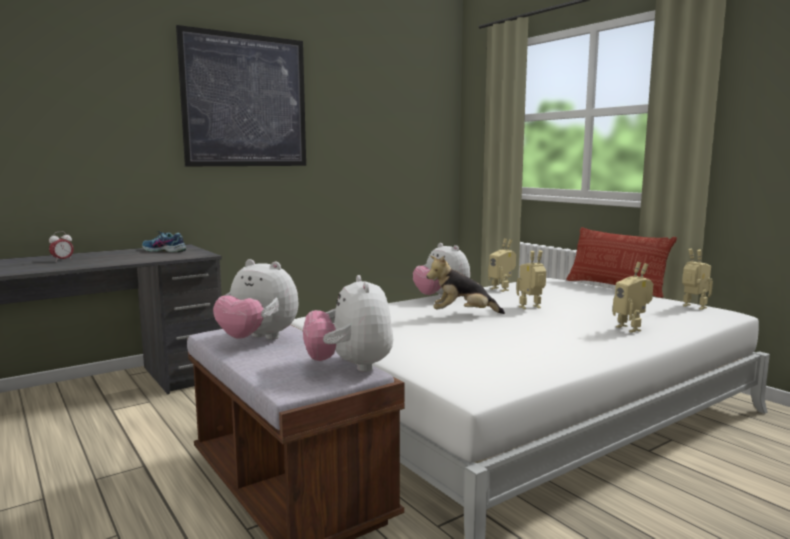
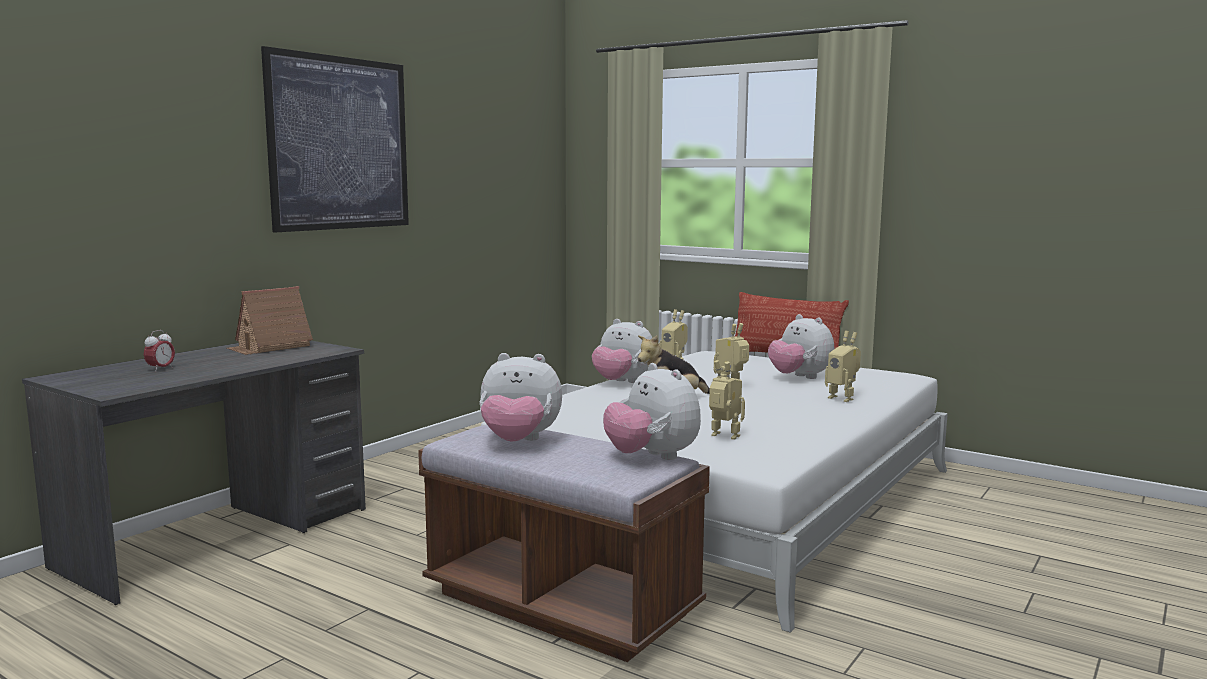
camera: 20 degrees left, 0 degrees up
shoe [142,231,186,252] -> toy house [227,286,313,355]
toy robot [682,249,713,310] -> toy robot moved to [709,360,745,440]
none -> plush toy [768,314,834,379]

